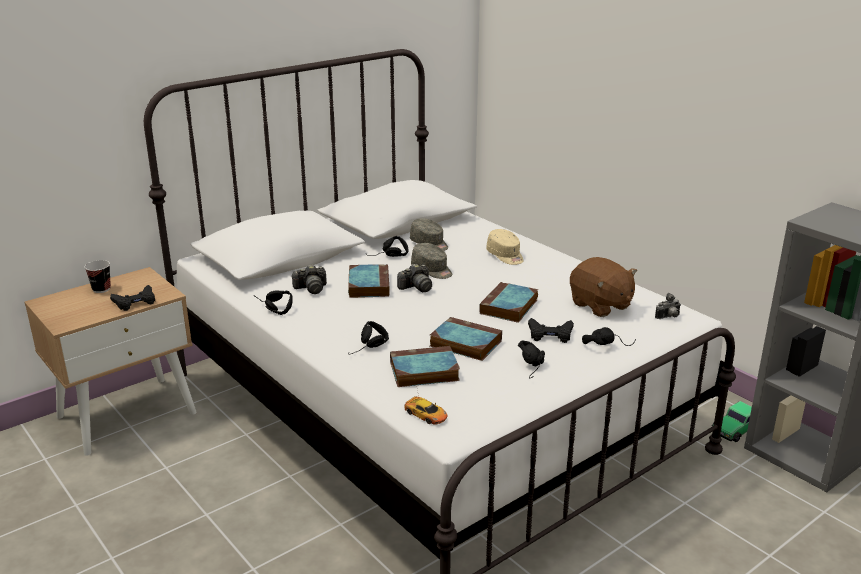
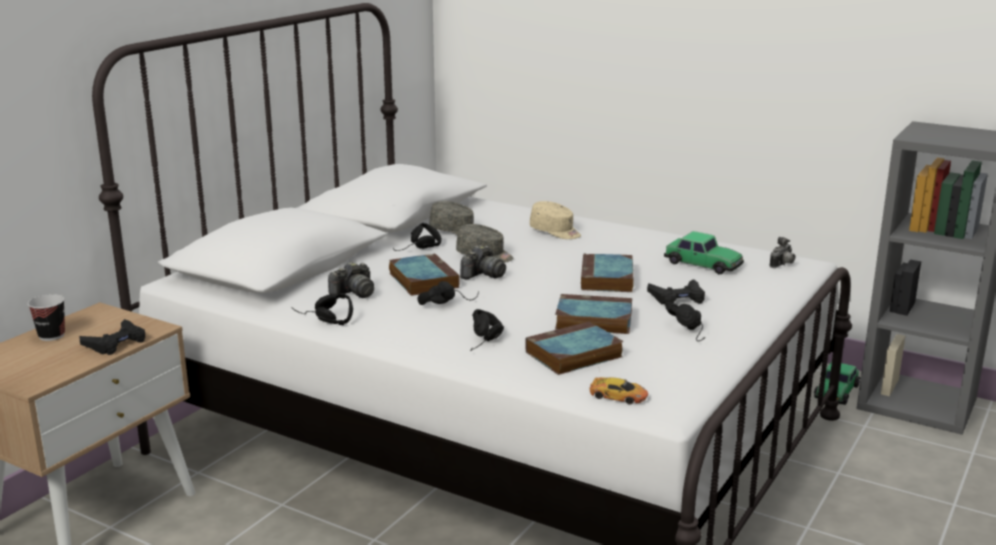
camera: 20 degrees left, 5 degrees down
brown plush toy [570,257,637,317] -> toy car [664,231,744,274]
black headphones [582,327,636,346] -> black headphones moved to [417,281,479,305]

